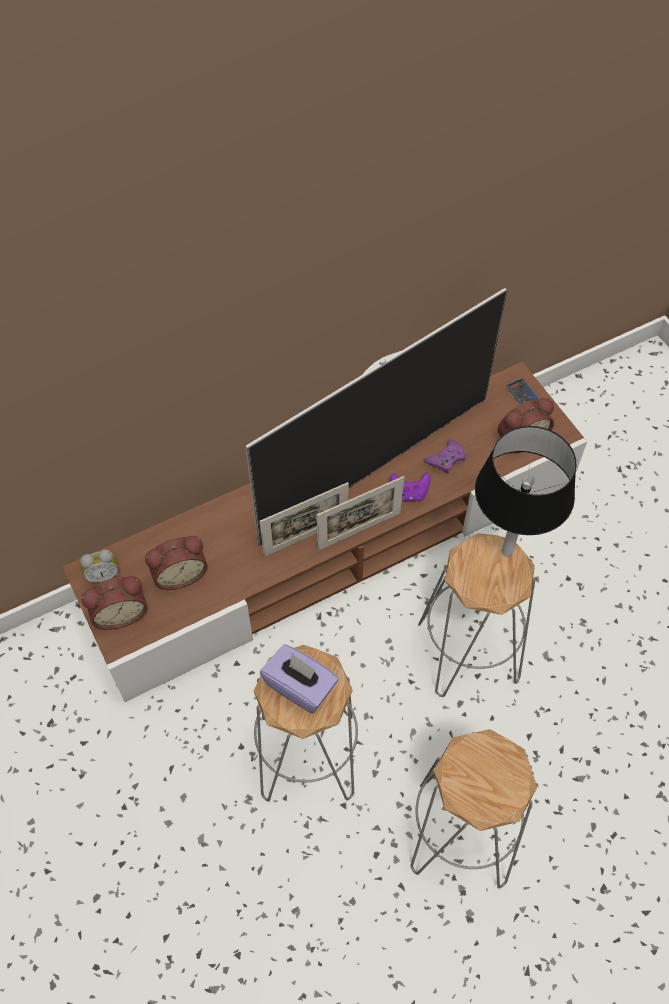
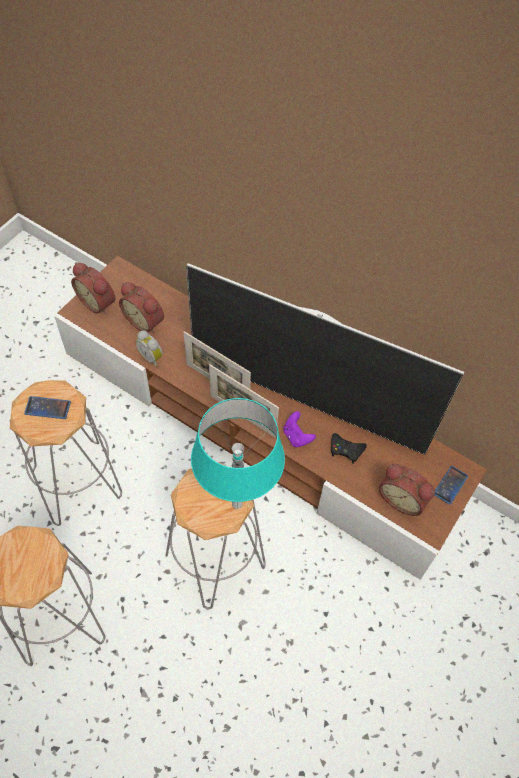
camera: 60 degrees right, 0 degrees up
alarm clock [80,549,120,584] -> alarm clock moved to [136,330,163,367]
purple tissue box [260,644,338,714] -> phone [24,396,71,419]
purple game controller [424,440,466,474] -> black game controller [331,433,367,464]
black table lamp [475,426,576,556] -> turquoise table lamp [191,398,285,509]

